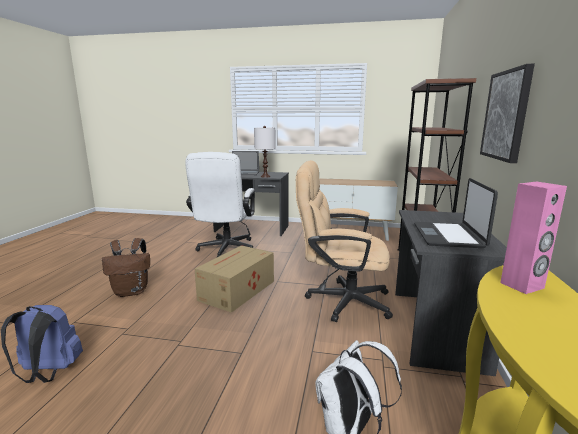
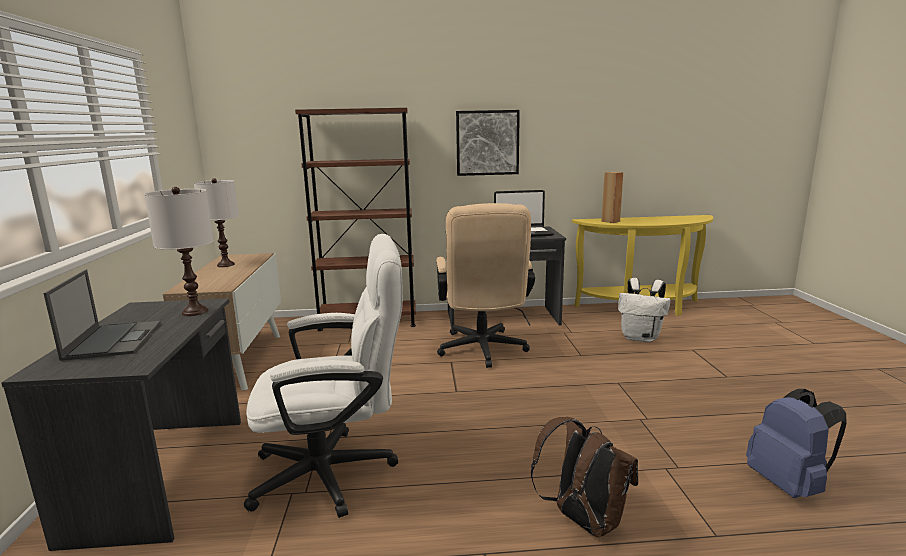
camera: 105 degrees left, 0 degrees up
cardboard box [195,245,274,313] -> none
pink speaker [500,182,567,294] -> brown speaker [601,172,623,223]
none -> white table lamp [194,178,239,267]

